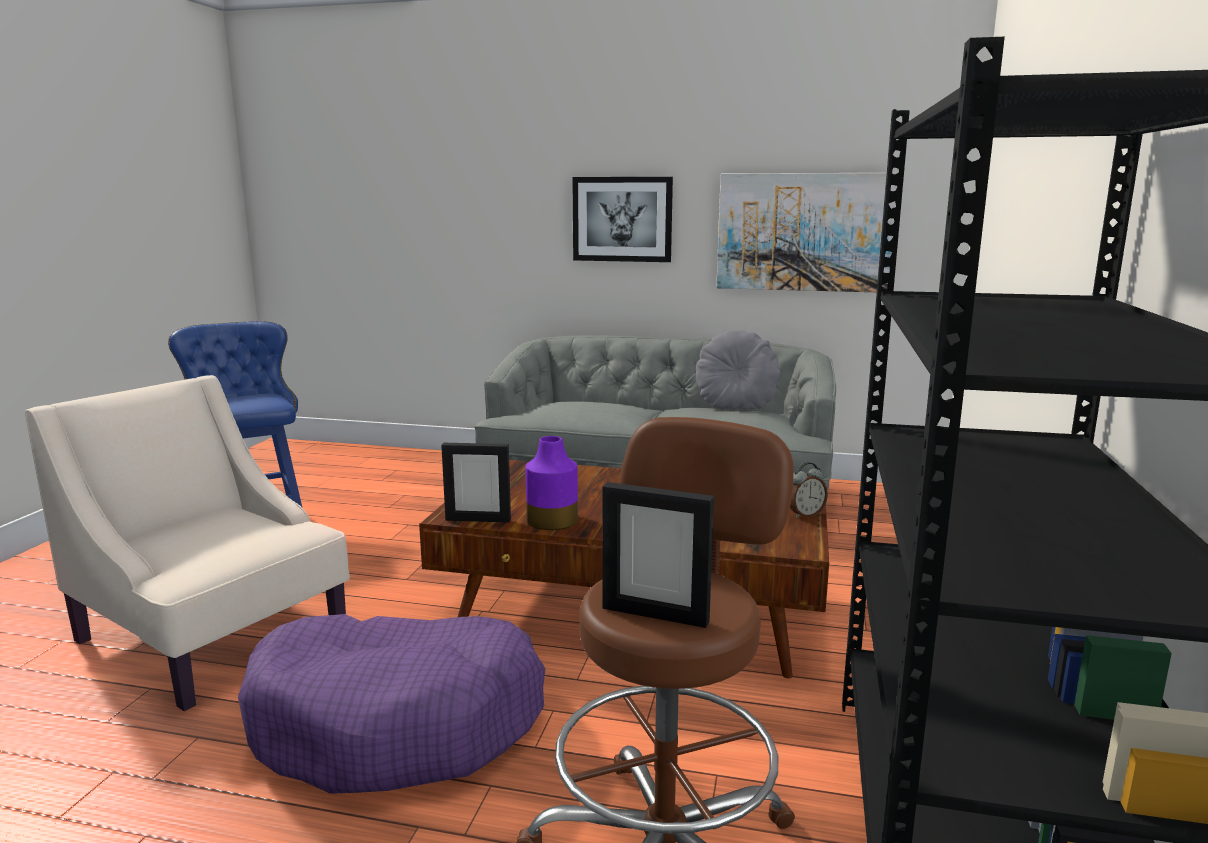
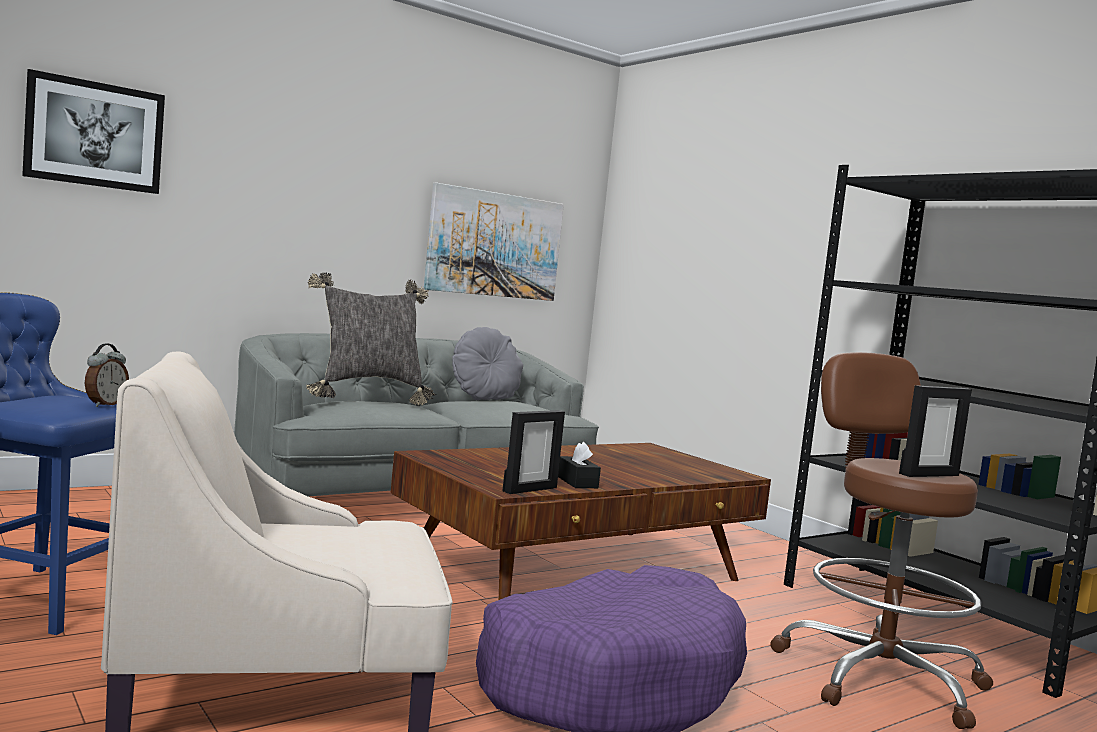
camera: 50 degrees left, 10 degrees down
purple vase [525,436,578,530] -> black tissue box [558,442,601,488]
picture [572,177,673,262] -> picture moved to [22,69,165,194]
alarm clock [790,462,828,518] -> alarm clock moved to [85,344,129,407]
none -> pillow [306,272,436,406]

